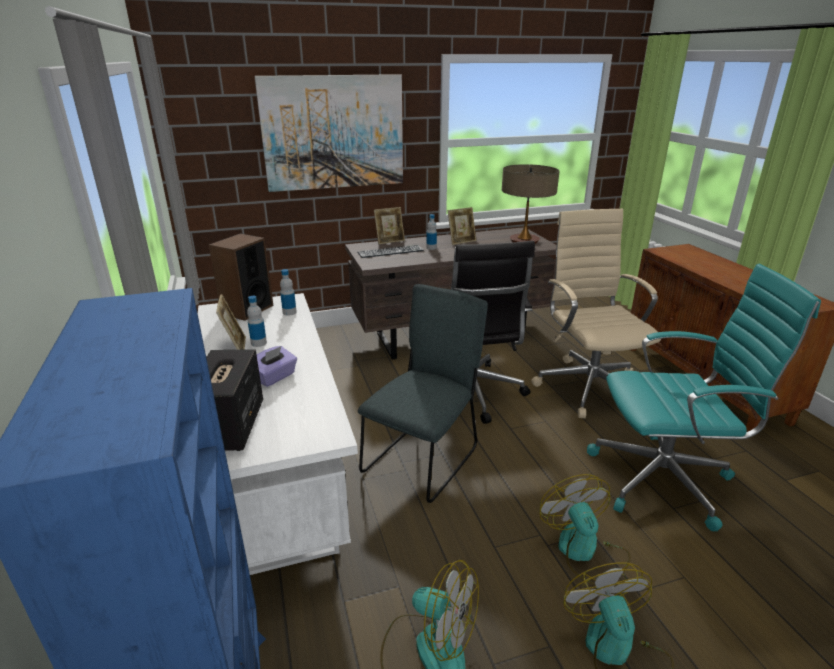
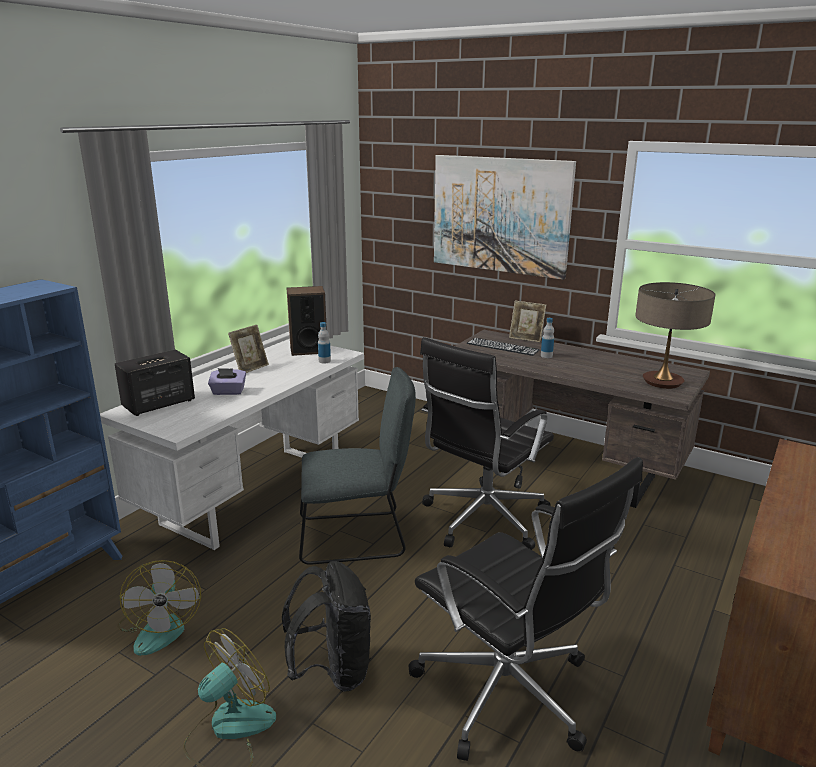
camera: 50 degrees right, 5 degrees down
bottle [247,296,267,347] -> none
picture frame [448,207,476,245] -> none
beige office chair [531,209,661,418] -> none
fan [540,474,631,584] -> black backpack [282,561,371,692]
turquoise office chair [587,264,821,532] -> black office chair [408,457,643,761]

